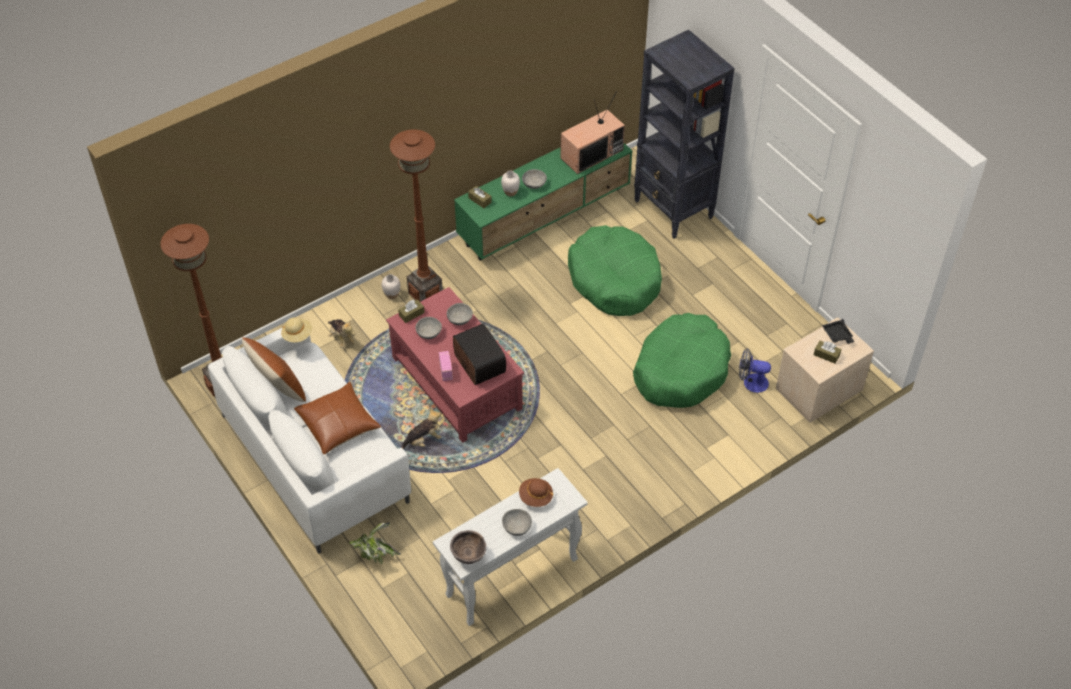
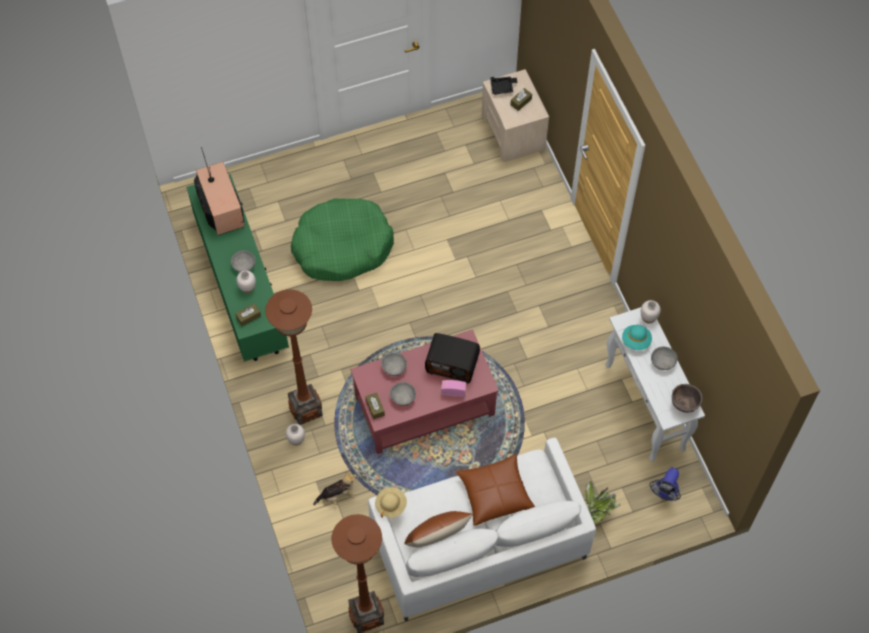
camera: 75 degrees left, 10 degrees up
plush toy [401,408,441,449] -> none
radio [453,324,506,385] -> radio turned 150 degrees counterclockwise [425,333,480,383]
brown hat [519,478,553,507] -> turquoise hat [622,325,652,350]
green dog bed [633,313,731,408] -> none
black bookcase [634,30,735,239] -> none
fan [739,348,771,393] -> fan moved to [650,468,681,501]
none -> white vase [641,300,661,324]

